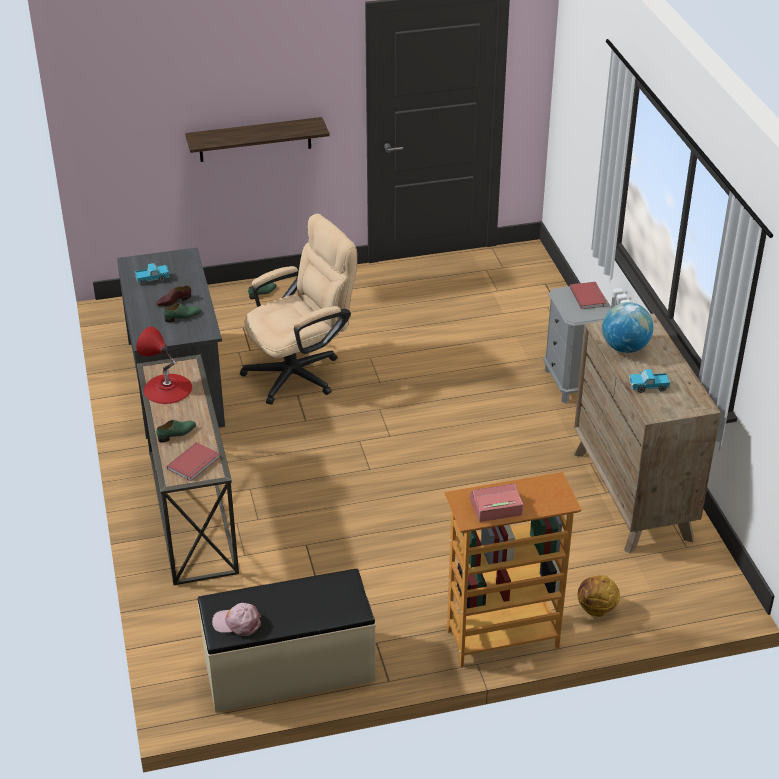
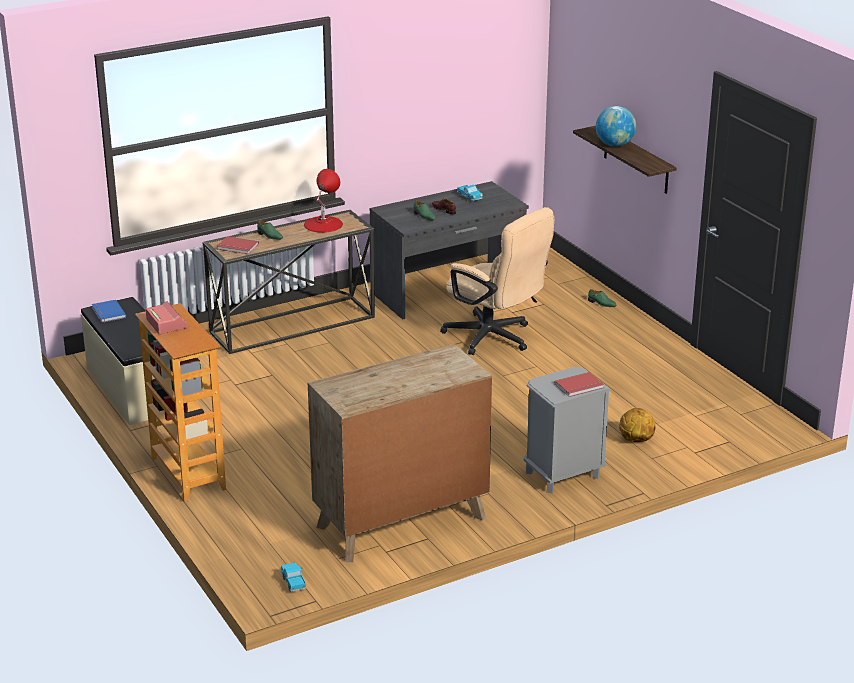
camera: 75 degrees right, 10 degrees down
pink cap [212,603,261,636] -> blue book [91,300,126,323]
basketball [577,575,620,617] -> basketball moved to [619,408,656,442]
globe [602,302,653,353] -> globe moved to [596,106,636,147]
toy truck [629,369,670,393] -> toy truck moved to [281,562,306,592]

